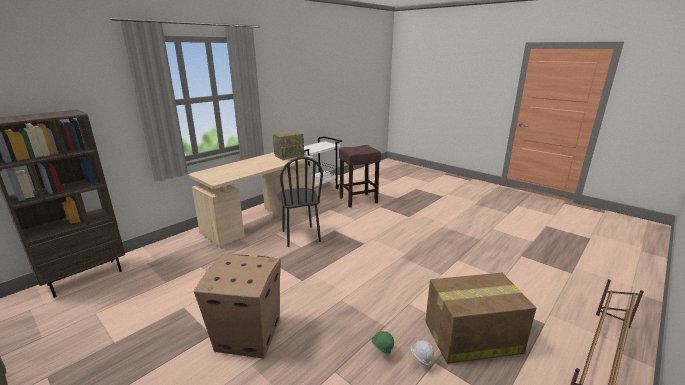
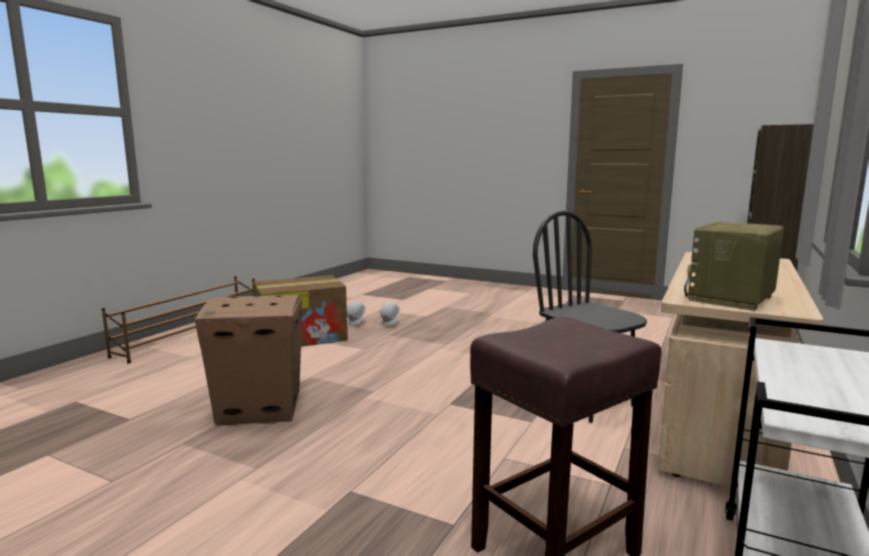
camera: 165 degrees right, 10 degrees down
cardboard box [194,254,281,358] -> cardboard box moved to [195,295,302,426]
green hard hat [371,331,394,354] -> white hard hat [380,302,400,326]

